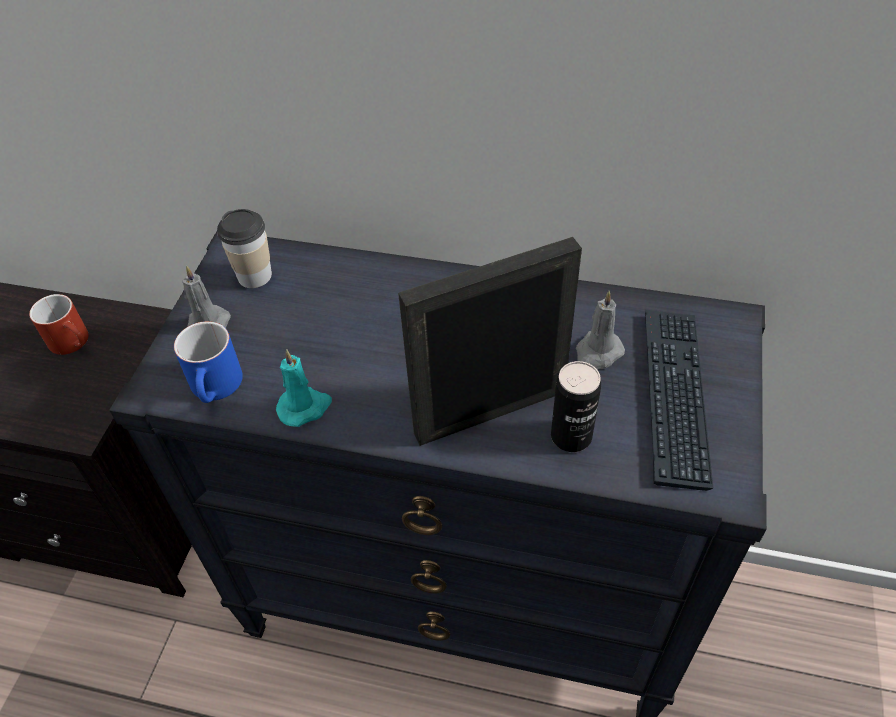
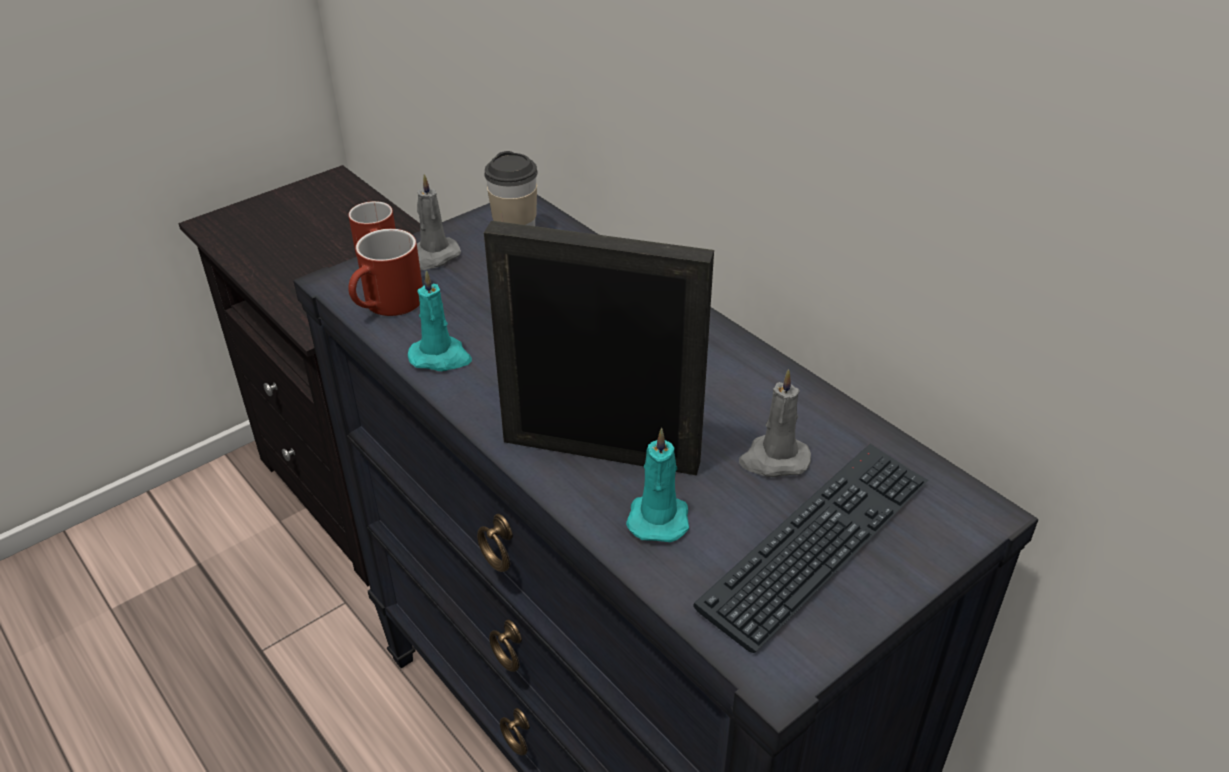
camera: 35 degrees right, 10 degrees down
blue mug [174,321,243,403] -> red mug [348,229,423,316]
can [551,361,601,452] -> turquoise candle [626,428,689,542]

